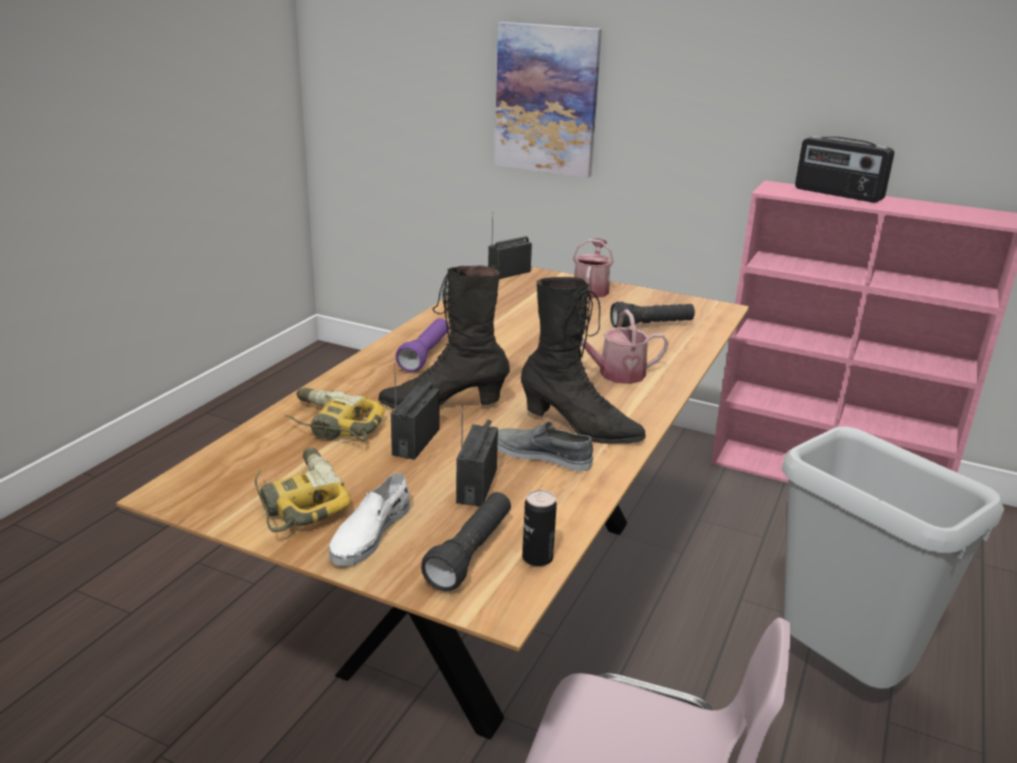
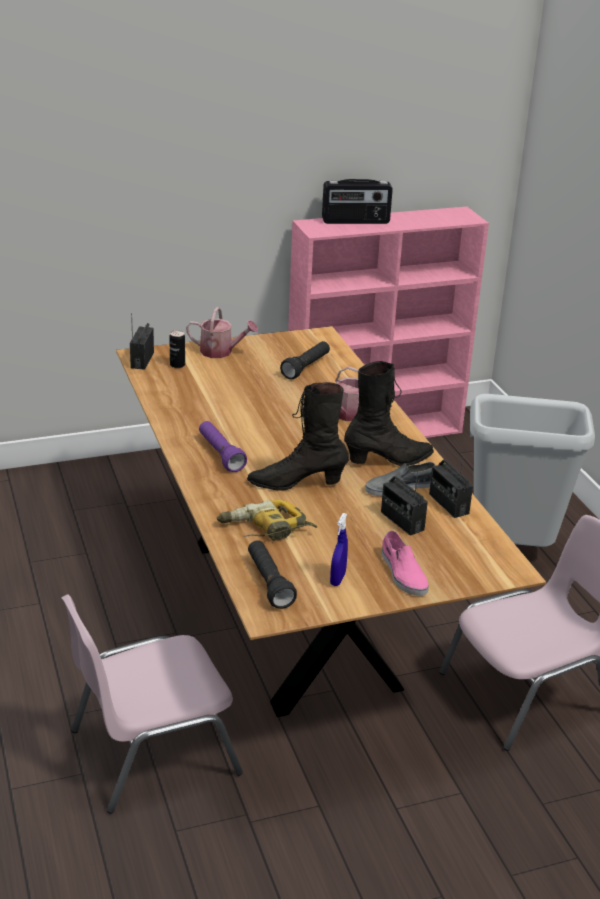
camera: 45 degrees left, 5 degrees up
power drill [255,447,351,532] -> blue spray bottle [330,513,348,586]
white shoe [329,473,410,566] -> pink shoe [382,531,429,596]
black boot [378,265,510,409] -> black boot turned 45 degrees clockwise [247,382,349,490]
radio [391,363,439,460] -> radio moved to [429,455,473,518]
black flashlight [421,492,511,591] -> black flashlight moved to [248,540,297,609]
picture [495,22,602,178] -> none
can [522,490,557,566] -> can moved to [169,330,185,368]
watering can [573,238,614,298] -> watering can turned 135 degrees clockwise [186,307,258,358]
none -> pink chair [61,594,243,814]

